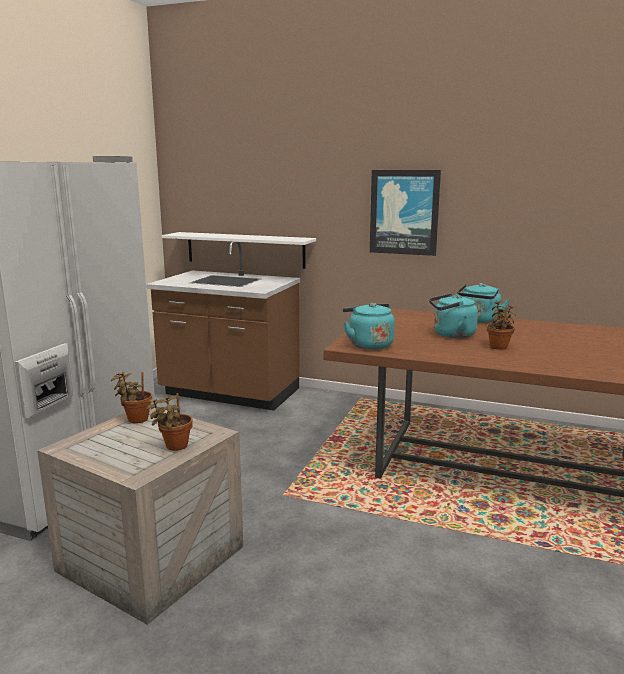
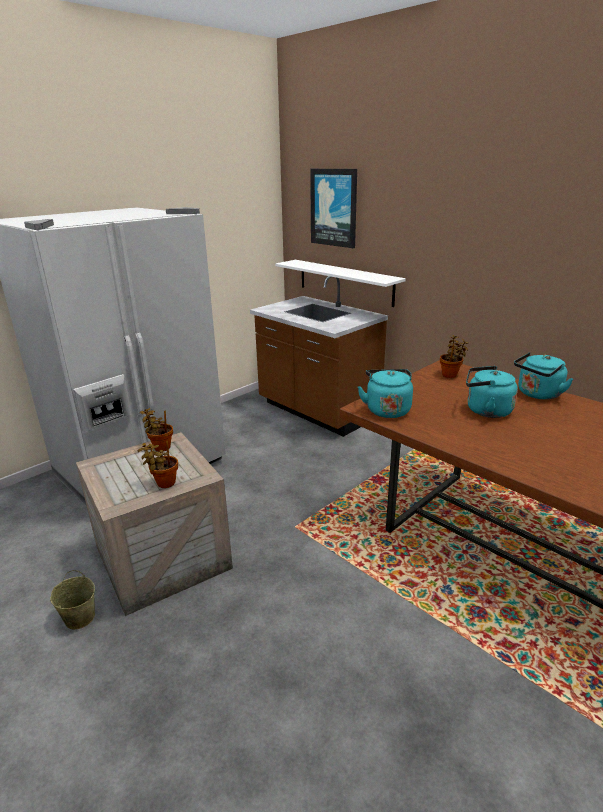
camera: 25 degrees right, 10 degrees up
picture [370,170,441,256] -> picture moved to [310,169,357,248]
potted plant [487,300,516,350] -> potted plant moved to [440,335,468,378]
none -> beige bucket [50,570,95,629]

